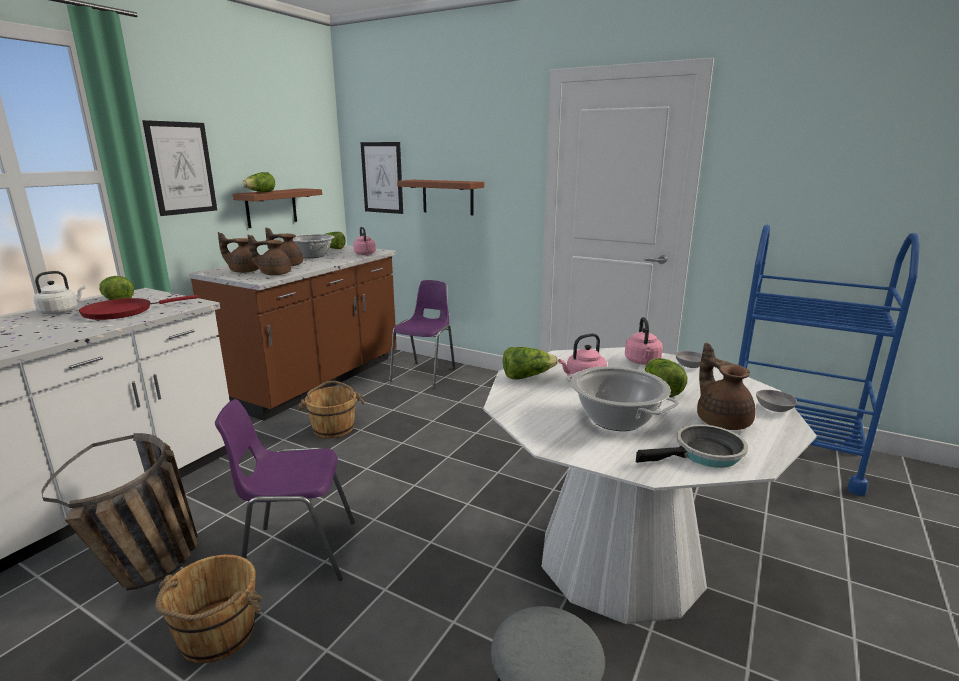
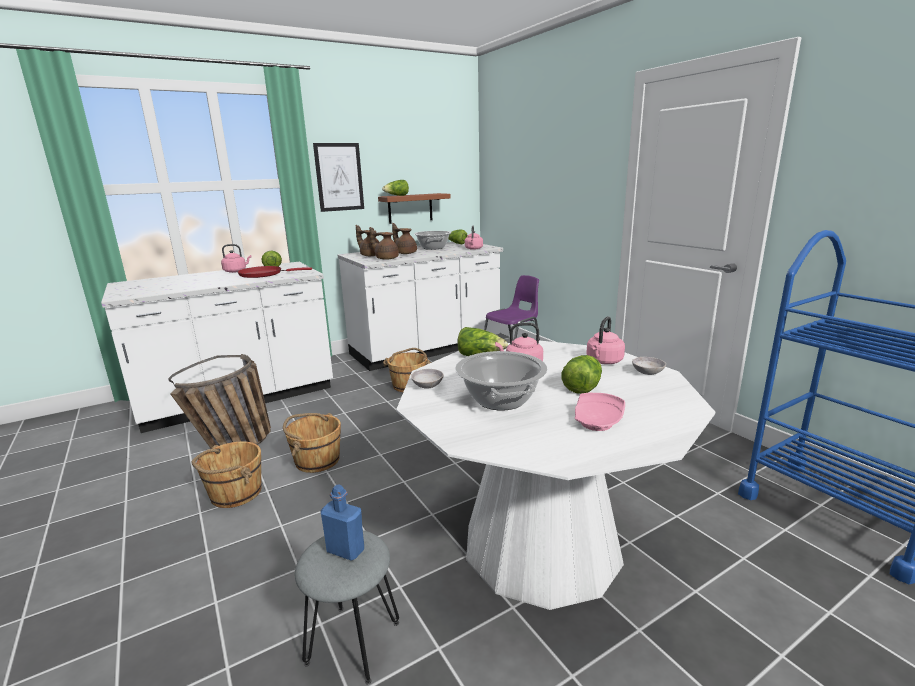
camera: 30 degrees right, 0 degrees up
white kettle [33,271,85,315] -> pink kettle [221,244,251,273]
brown counter [189,245,397,421] -> white counter [338,242,503,371]
purple chair [215,399,355,581] -> brown bucket [283,413,341,473]
picture [360,142,403,214] -> none
brown shelf [397,180,484,215] -> none
frying pan [636,424,748,468] -> none
brown teapot [697,343,756,430] -> pink plate [574,393,625,431]
grey bowl [756,390,797,412] -> grey bowl moved to [411,369,444,389]
none -> blue bottle [321,485,364,561]

